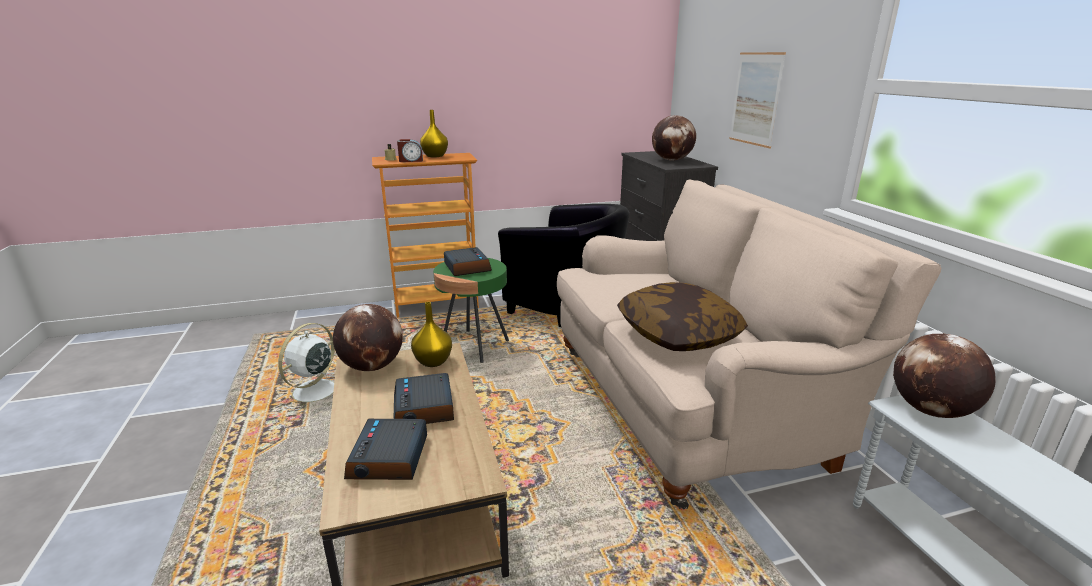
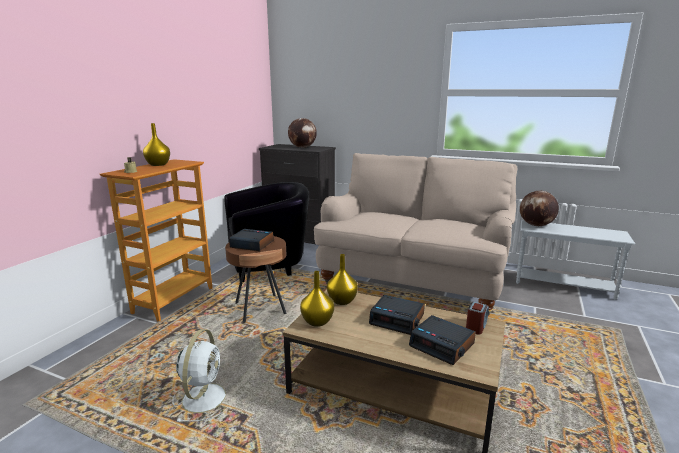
camera: 50 degrees left, 5 degrees down
white fan [279,323,335,410] -> white fan turned 150 degrees counterclockwise [173,329,228,422]
globe [333,304,403,371] -> yellow vase [300,271,334,327]
alarm clock [397,139,423,162] -> alarm clock moved to [466,302,489,335]
green side table [433,258,509,363] -> brown side table [225,236,286,323]
pillow [617,282,748,351] -> none
picture [729,52,786,148] -> none

